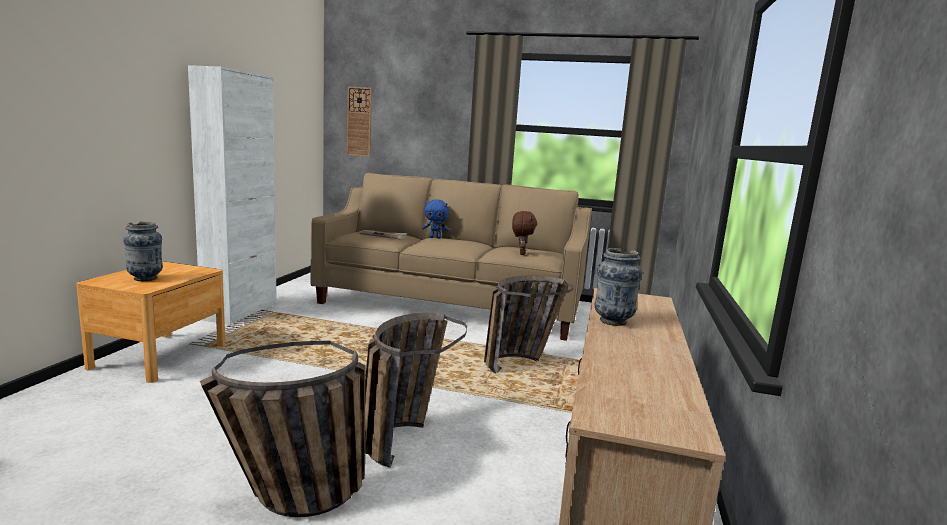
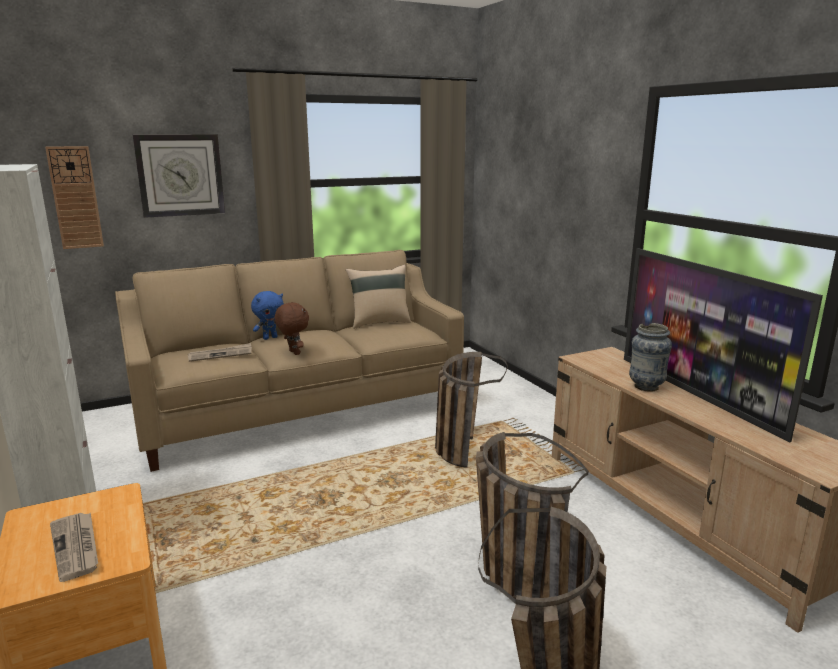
camera: 40 degrees left, 5 degrees up
vase [123,221,163,281] -> newspaper [50,513,98,582]
brown plush toy [512,211,537,255] -> brown plush toy moved to [275,302,309,355]
none -> wall clock [133,134,225,218]
none -> beige pillow [346,265,411,329]
none -> television [624,248,823,442]

